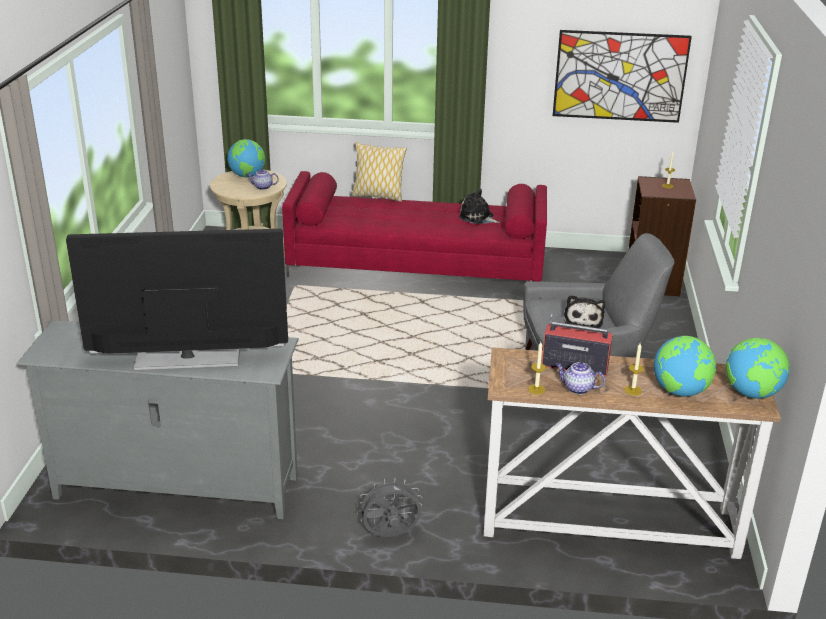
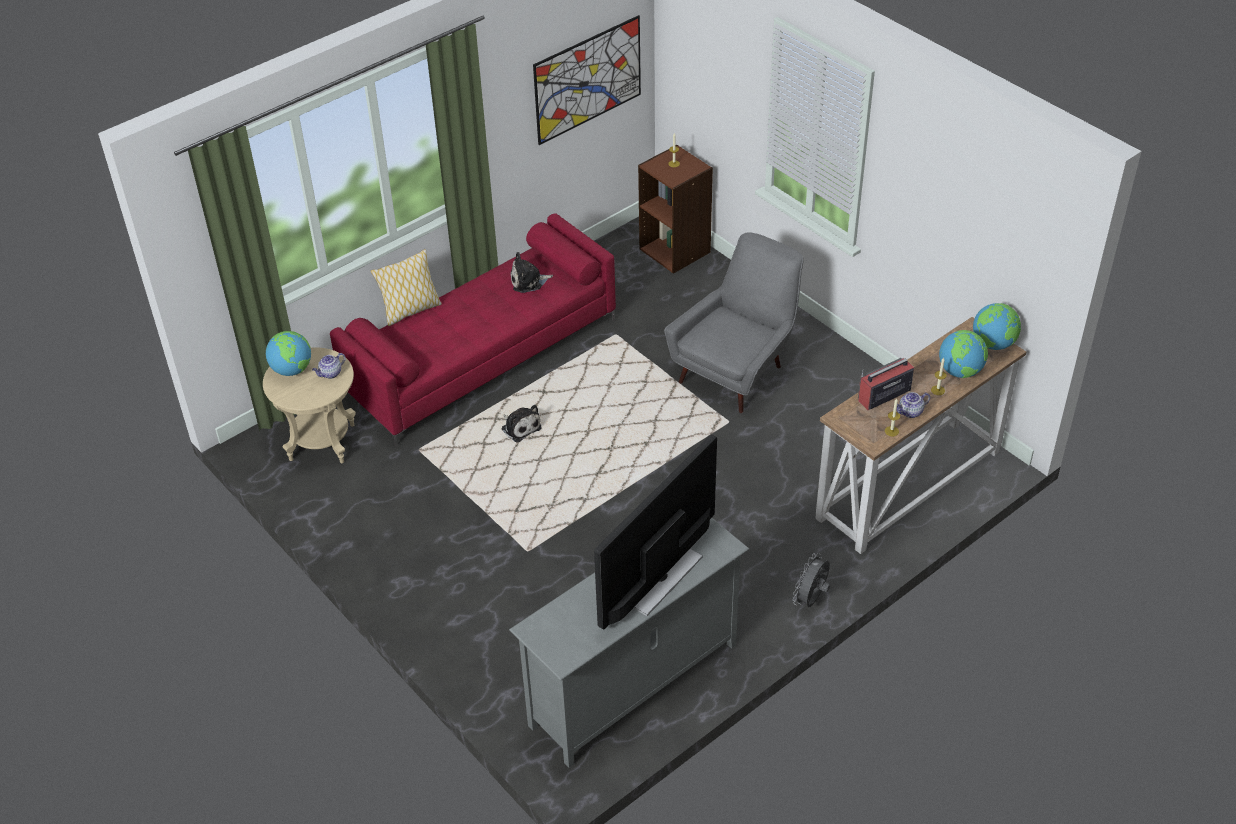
camera: 45 degrees left, 15 degrees up
plush toy [564,295,605,328] -> plush toy moved to [502,405,542,443]

